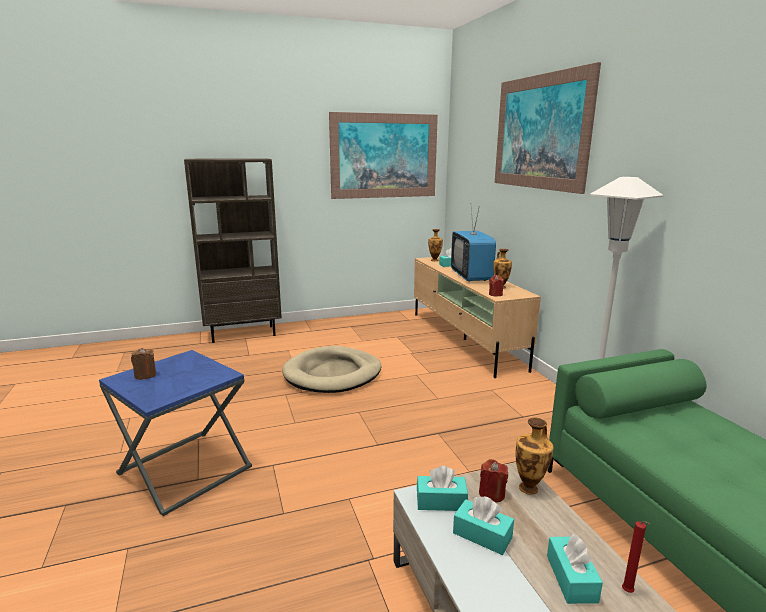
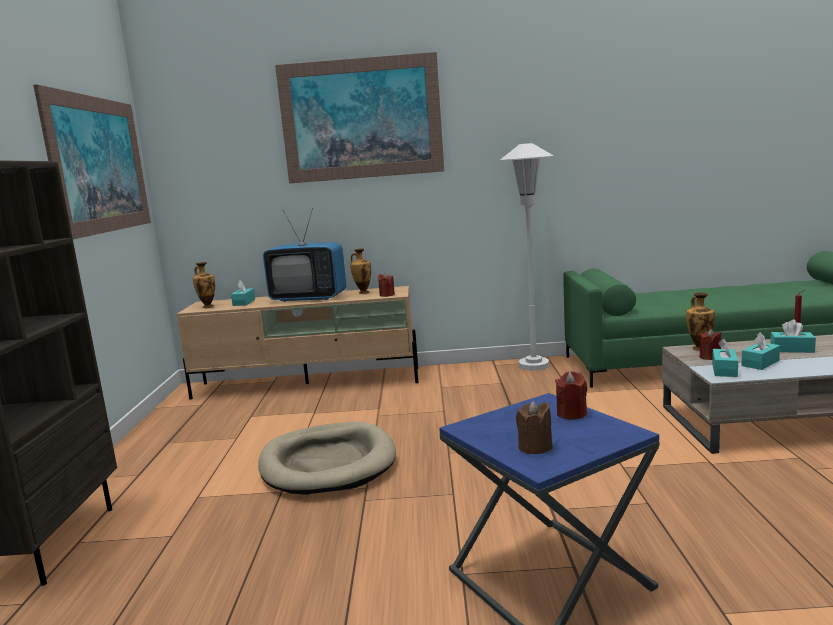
camera: 70 degrees left, 5 degrees down
none -> red candle [555,371,587,419]

